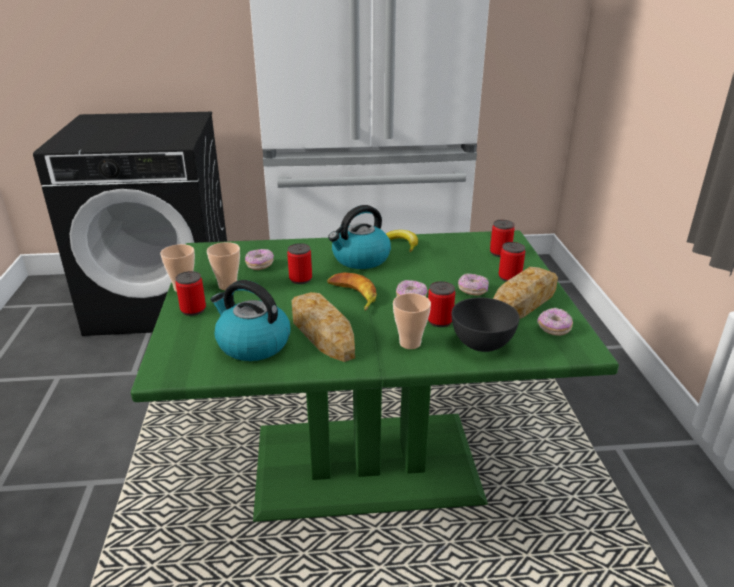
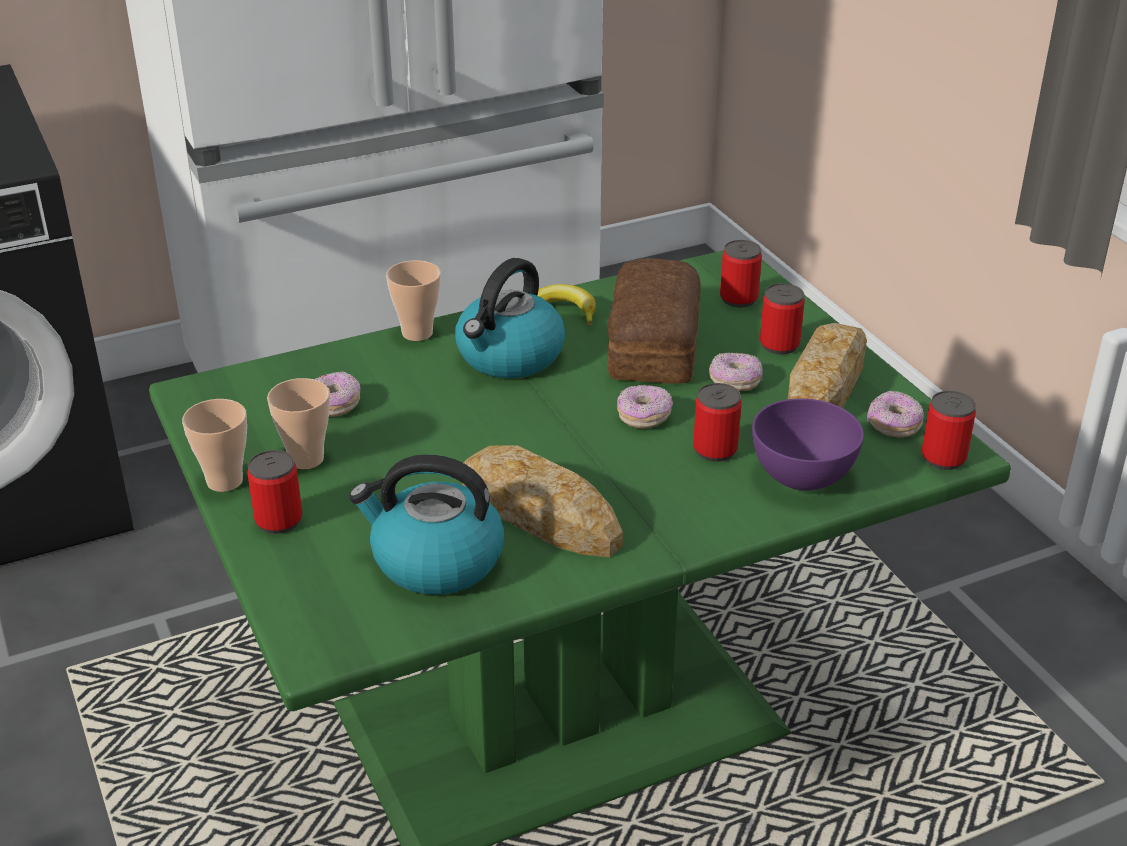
camera: 20 degrees left, 5 degrees up
can [287,243,312,284] -> can moved to [922,391,976,470]
banana [327,272,377,311] -> none
cup [393,293,431,349] -> cup moved to [386,260,441,341]
grey bowl [452,297,519,352] -> purple bowl [752,398,864,491]
none -> bread [607,258,701,384]

